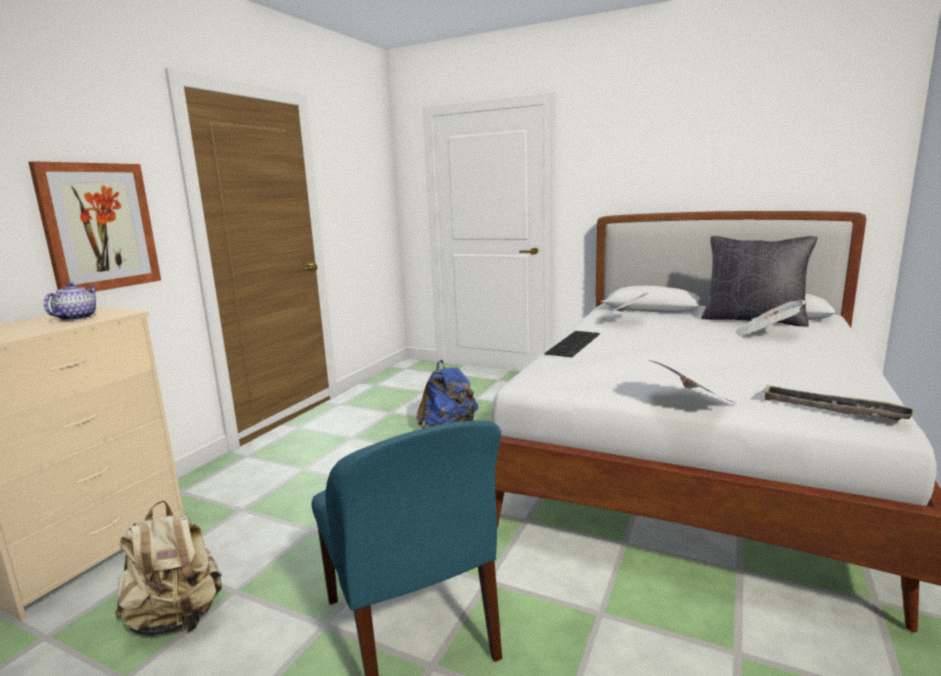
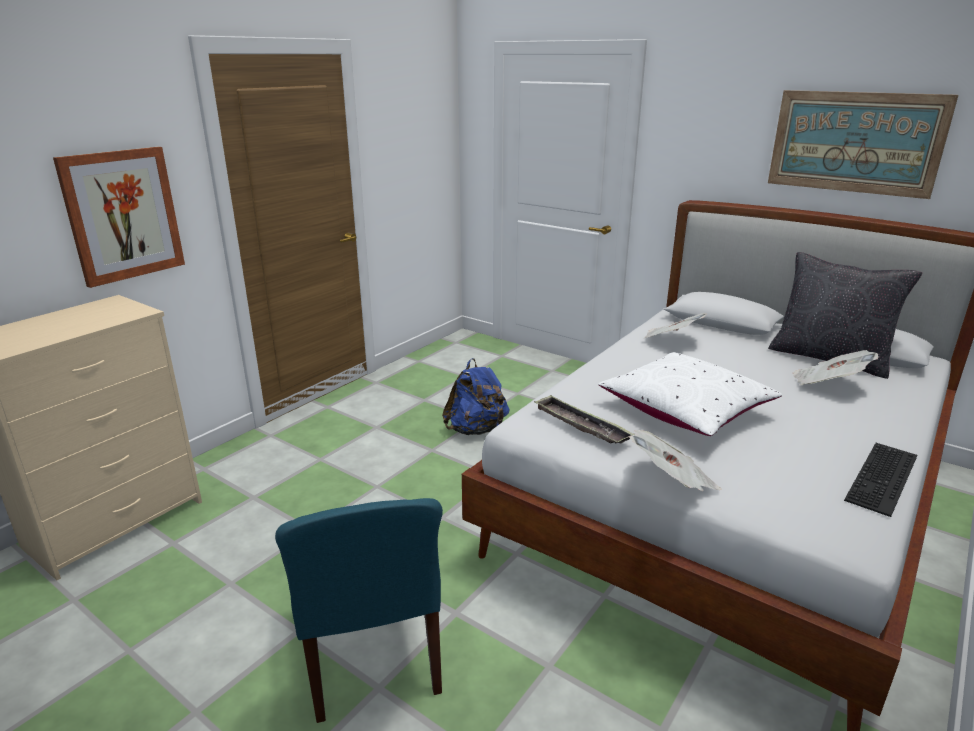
camera: 10 degrees right, 10 degrees up
teapot [44,282,97,321] -> none
beige backpack [115,501,222,636] -> none
keyboard [544,331,600,357] -> keyboard moved to [844,443,917,517]
tray [761,384,915,420] -> tray moved to [534,395,634,443]
none -> white pillow [598,352,782,436]
none -> picture [768,90,959,199]

